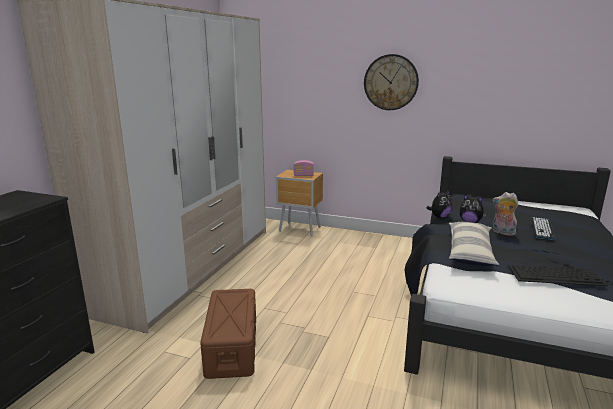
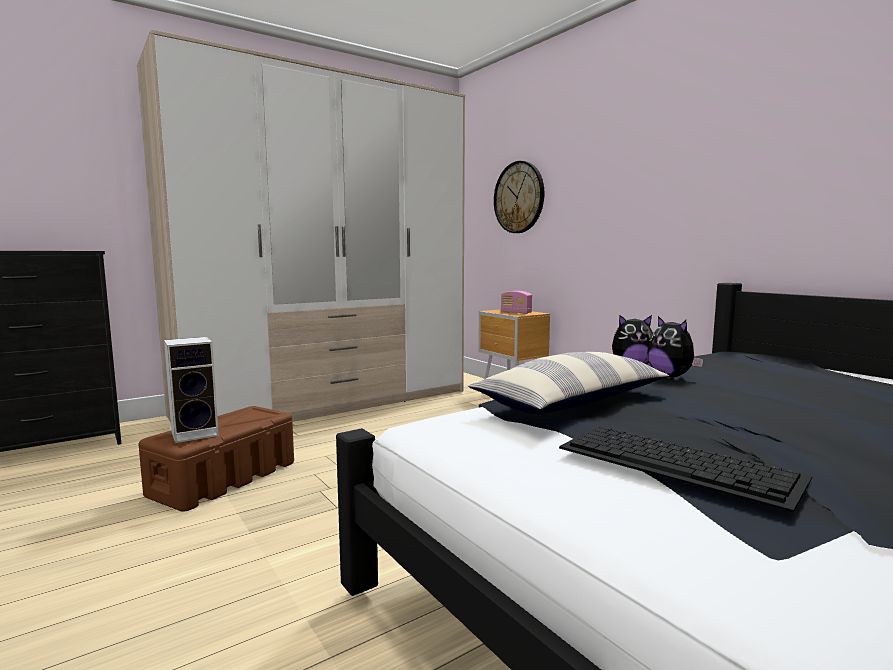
camera: 35 degrees right, 10 degrees down
wall clock [364,54,419,110] -> wall clock moved to [494,161,544,233]
plush toy [493,192,519,236] -> none
keyboard [531,217,555,240] -> none
none -> speaker [164,337,219,443]

